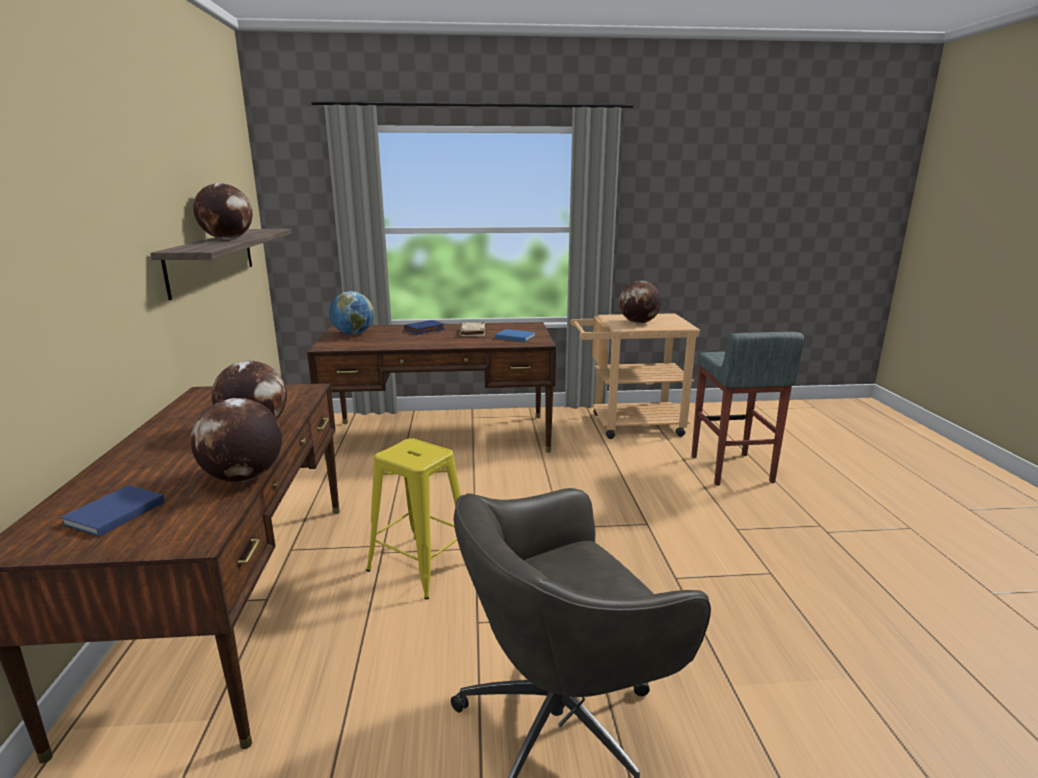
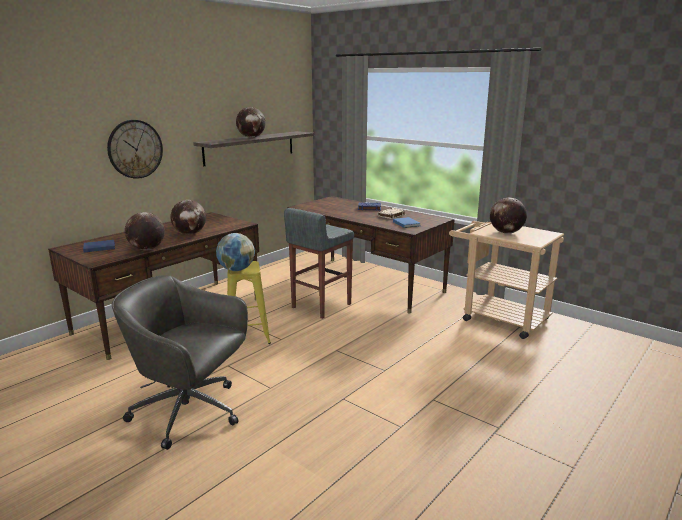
camera: 45 degrees right, 0 degrees up
globe [329,291,374,335] -> globe moved to [216,233,255,271]
grey stool [691,332,804,486] -> grey stool moved to [284,208,354,319]
none -> wall clock [107,120,163,179]

